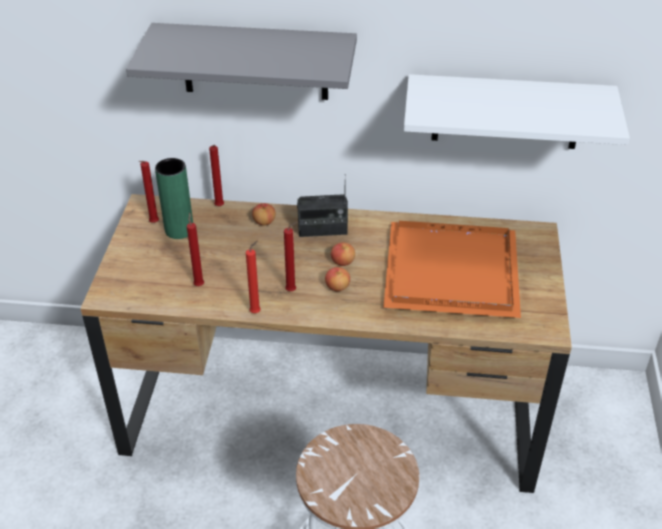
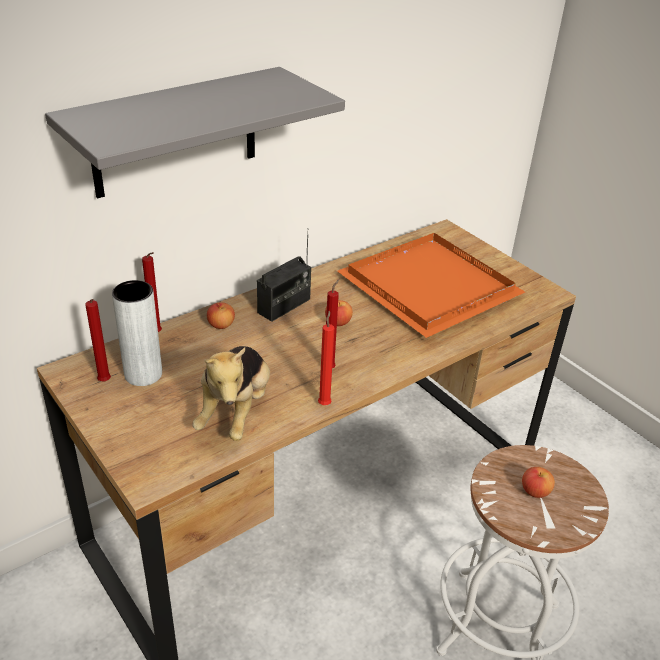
camera: 45 degrees left, 5 degrees down
green vase [155,158,193,239] -> grey vase [112,280,162,386]
red candle [187,213,204,286] -> plush toy [193,346,270,441]
apple [325,267,350,291] -> apple moved to [522,467,555,498]
white shelf [404,74,630,149] -> none

